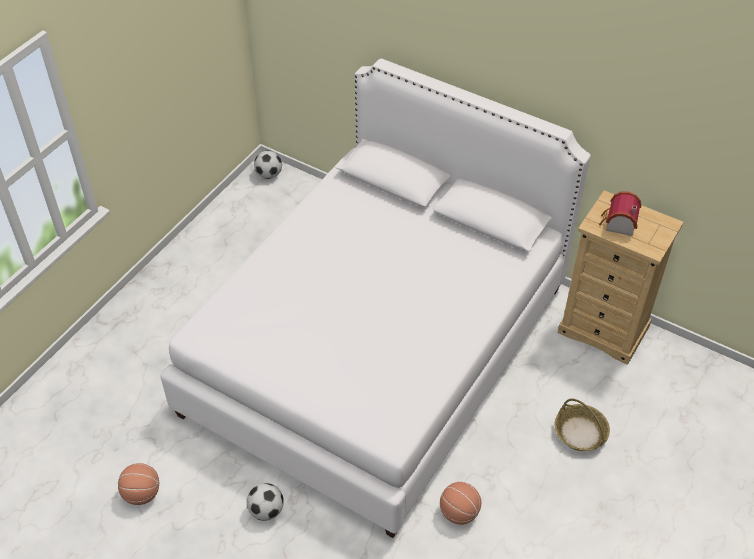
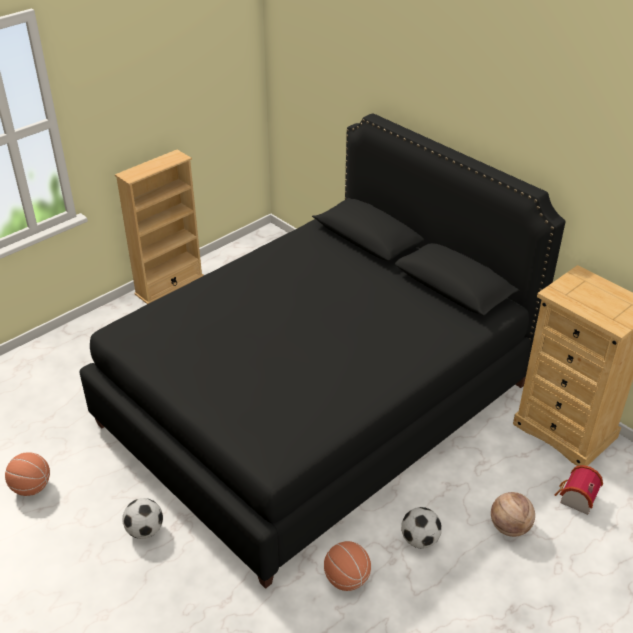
camera: 15 degrees right, 10 degrees down
white bed [160,58,591,538] -> black bed [79,113,565,589]
football [254,150,282,179] -> football moved to [401,507,442,549]
basket [554,399,610,451] -> basketball [491,492,535,537]
toy house [599,192,641,236] -> toy house moved to [555,465,603,515]
none -> beige bookcase [115,150,204,304]

